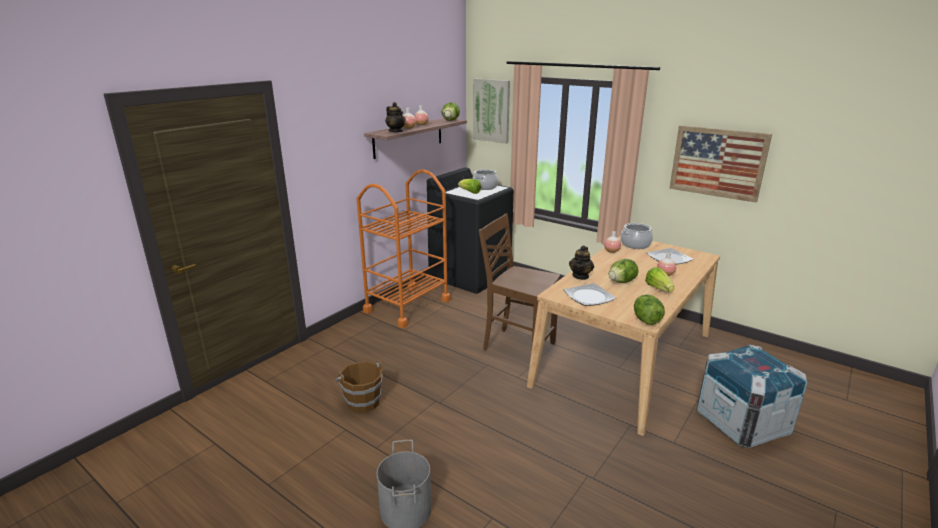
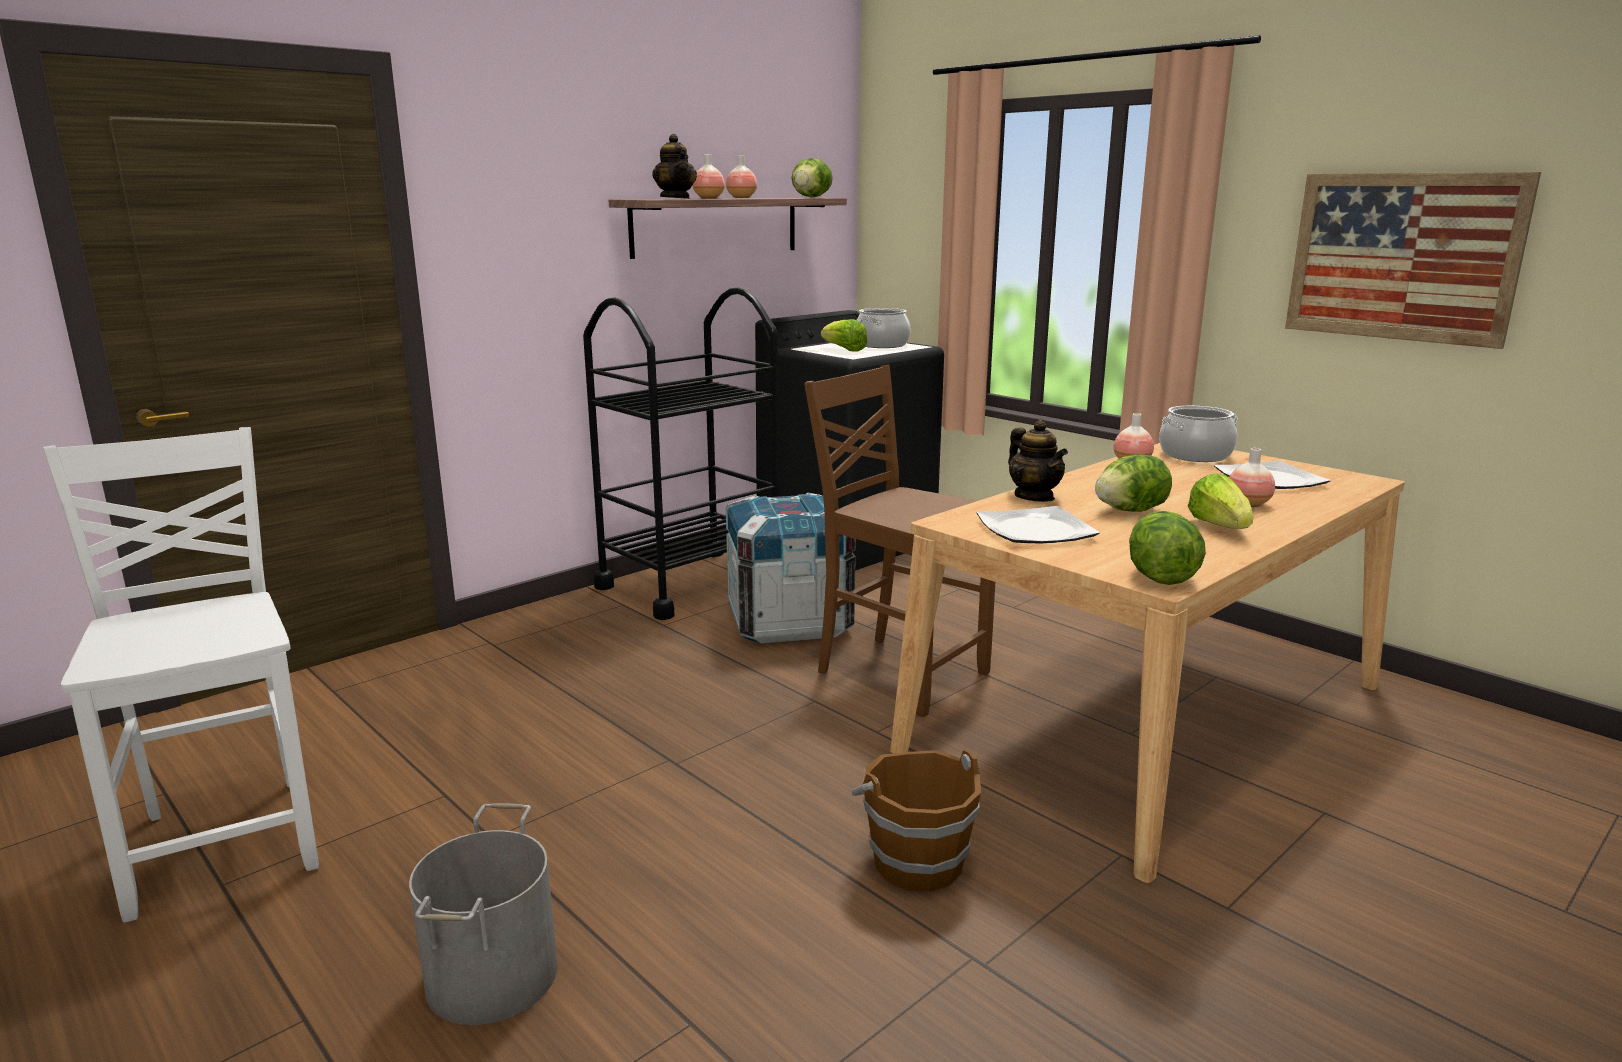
camera: 10 degrees right, 5 degrees down
brown bucket [335,360,383,413] -> brown bucket moved to [851,749,981,892]
orange cart [357,170,450,328] -> black cart [583,287,779,620]
picture [473,78,510,144] -> none
teapot [569,245,594,280] -> teapot turned 60 degrees counterclockwise [1008,420,1068,502]
crate [697,344,808,448] -> crate moved to [726,493,856,644]
none -> white chair [43,427,319,923]

